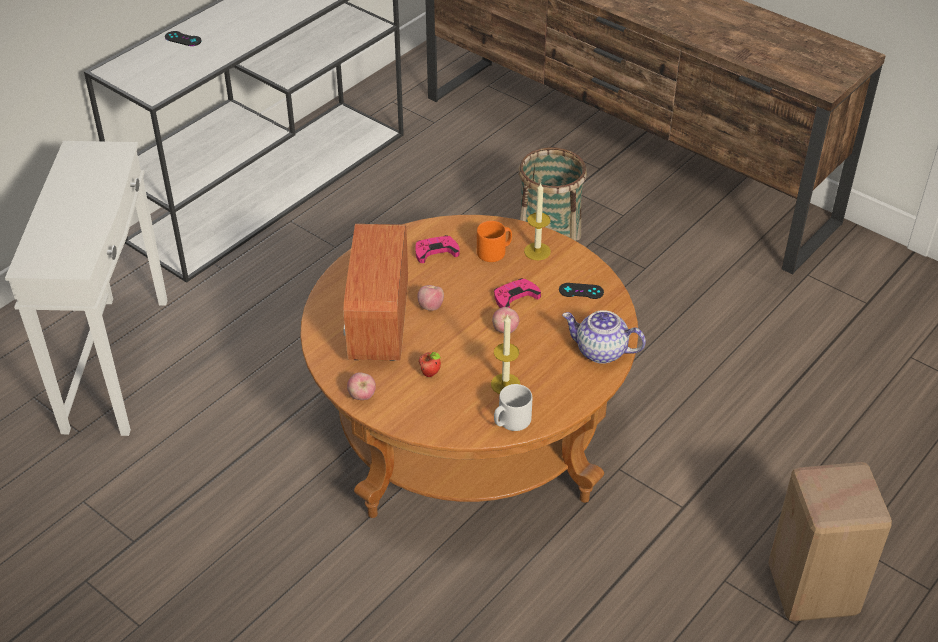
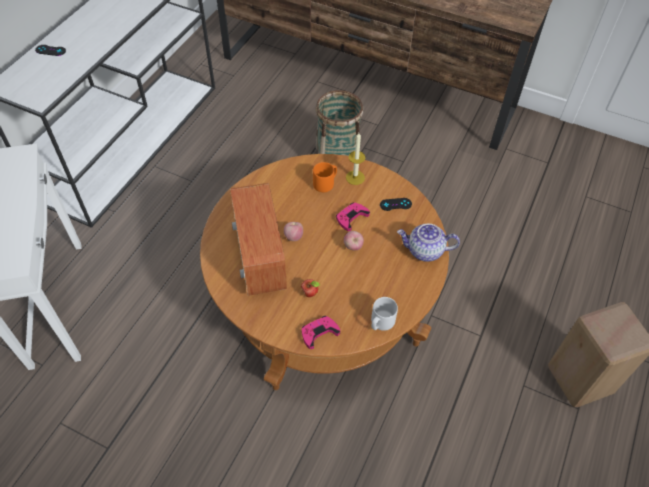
camera: 15 degrees left, 10 degrees up
apple [347,372,376,400] -> none
pink game controller [416,235,460,263] -> pink game controller moved to [301,316,340,349]
candle [491,314,520,394] -> none

